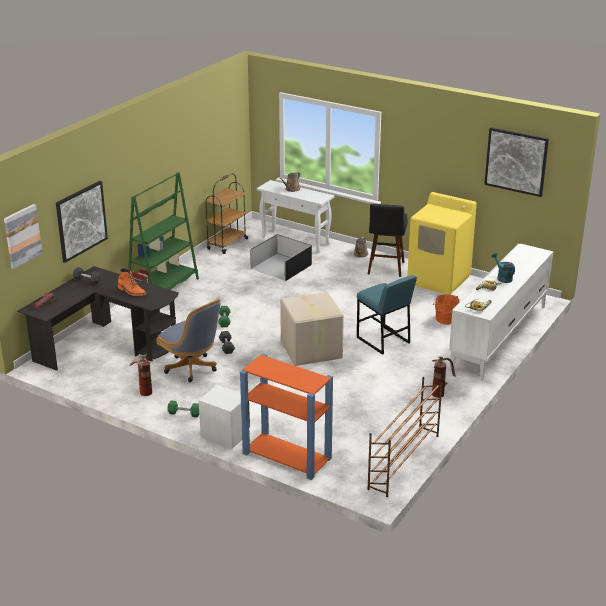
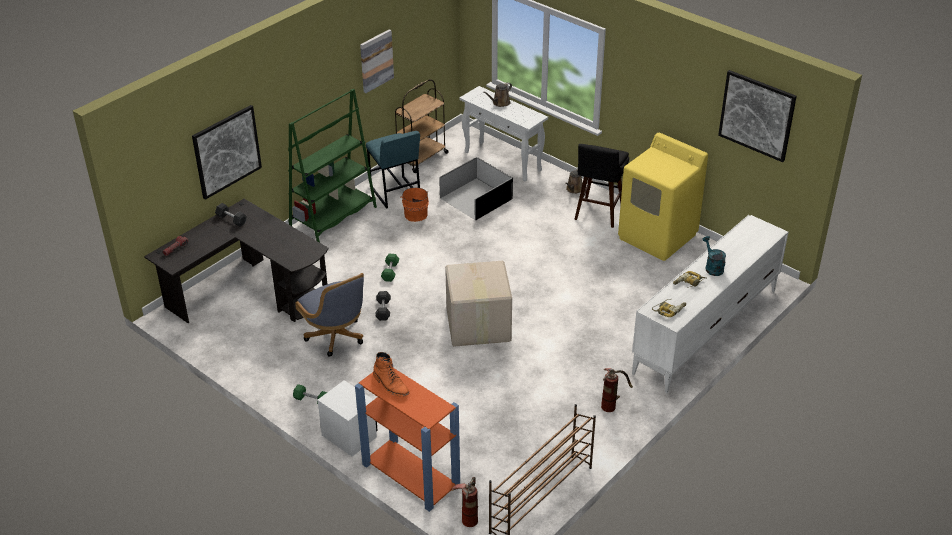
camera: 10 degrees right, 10 degrees up
picture [4,204,42,269] -> picture moved to [360,29,394,93]
orange boot [118,268,146,296] -> orange boot moved to [373,352,409,397]
fire extinguisher [130,354,152,396] -> fire extinguisher moved to [452,477,478,527]
blue stool [357,275,417,355] -> blue stool moved to [366,131,420,208]
orange bucket [433,294,459,325] -> orange bucket moved to [400,188,429,222]

